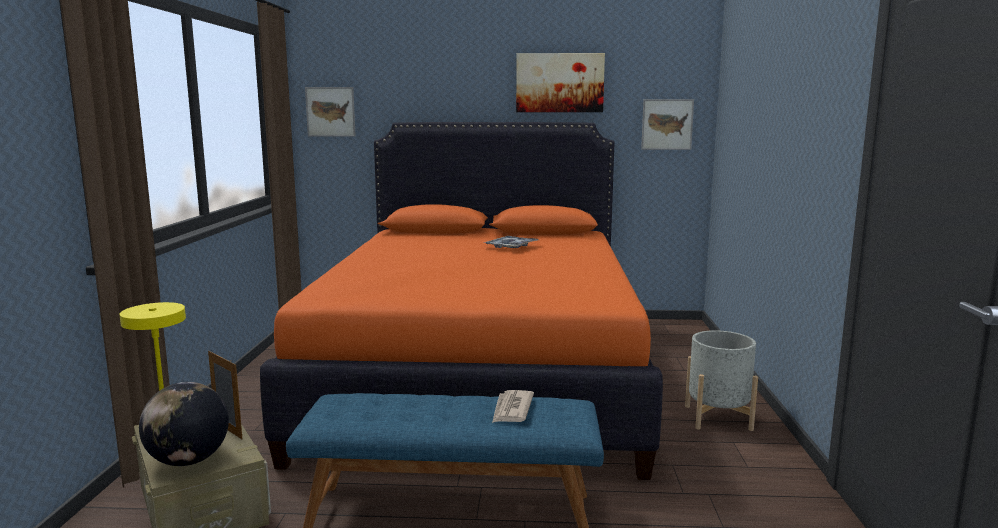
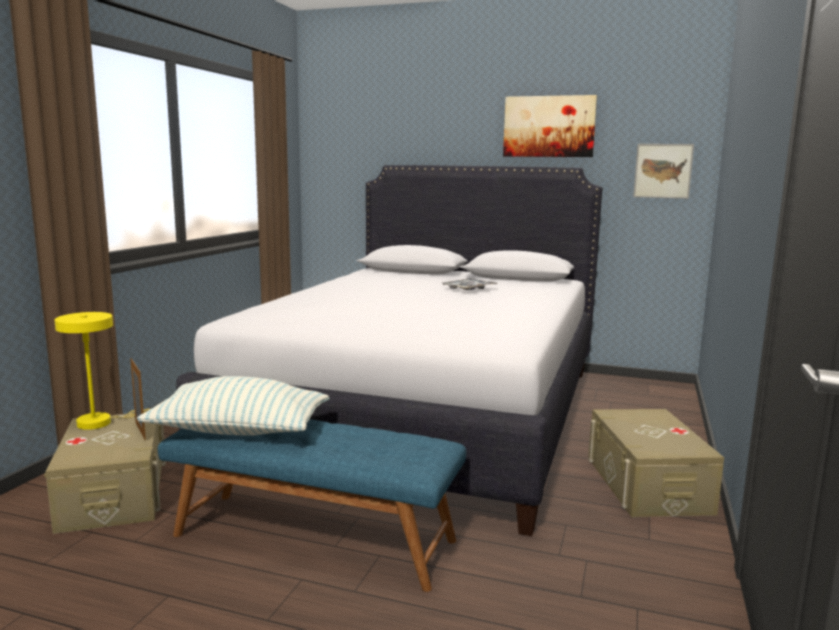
camera: 15 degrees right, 0 degrees up
globe [139,382,229,466] -> none
orange bed [260,122,663,480] -> white bed [176,165,603,536]
picture [305,87,356,136] -> none
newspaper [492,390,534,423] -> none
grey planter [685,330,758,431] -> beige storage box [588,409,724,517]
none -> pillow [137,376,330,436]

